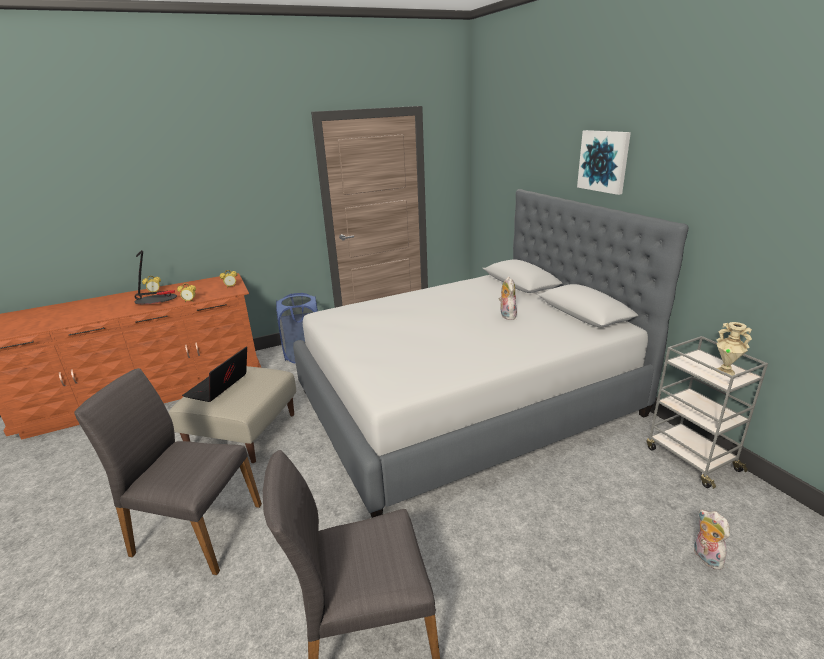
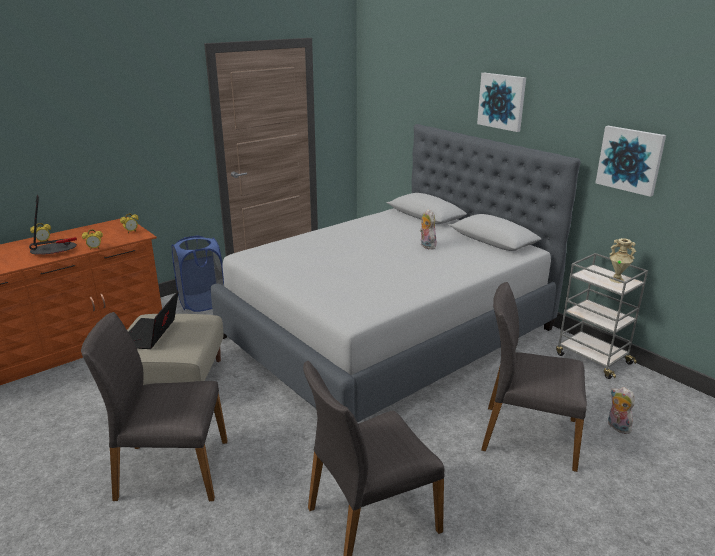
camera: 15 degrees left, 0 degrees up
none -> grey chair [481,282,587,472]
none -> picture [595,126,666,197]

